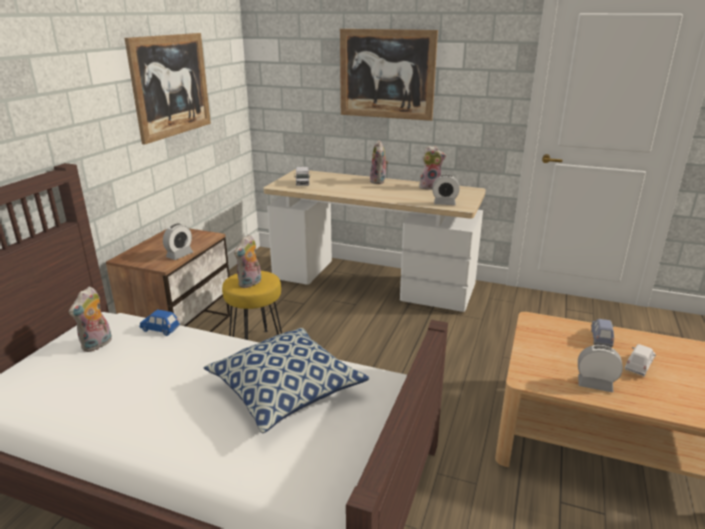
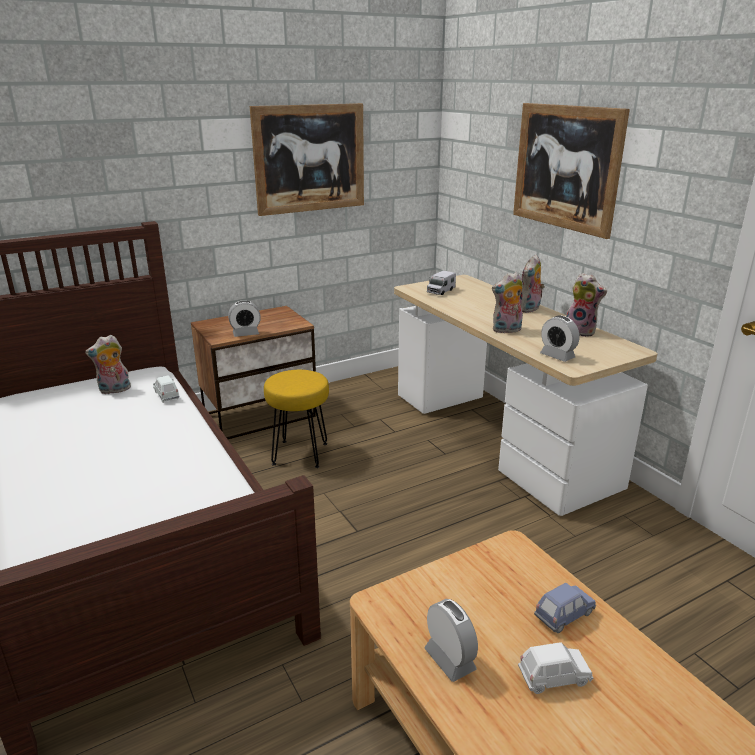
camera: 40 degrees right, 0 degrees up
blue toy car [139,309,180,336] -> white toy car [153,376,179,403]
pillow [204,328,370,433] -> none
plush toy [234,235,261,288] -> plush toy moved to [492,272,523,333]

